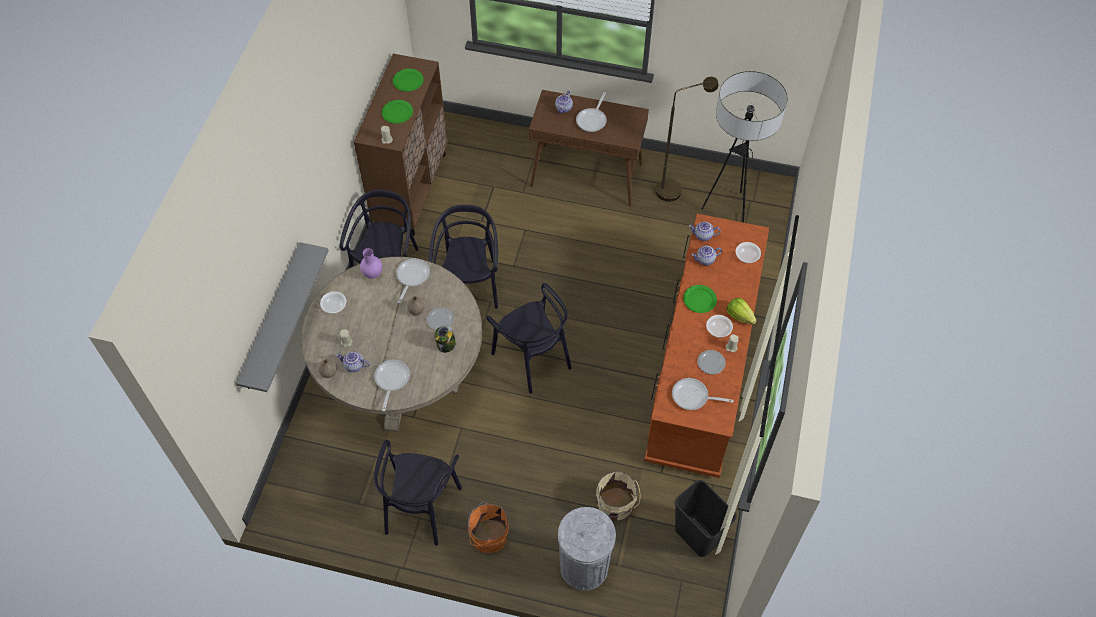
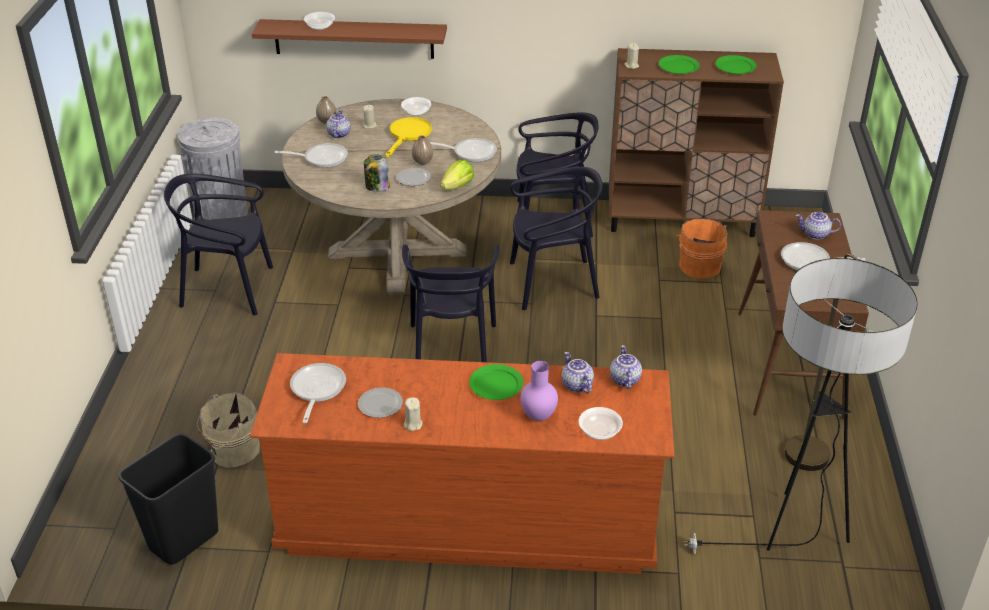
camera: 80 degrees right, 20 degrees down
grey shelf [236,242,329,392] -> brown shelf [252,19,447,59]
purple vase [360,248,382,279] -> purple vase moved to [520,361,558,421]
orange bucket [468,502,509,553] -> orange bucket moved to [676,219,727,279]
black chair [486,283,572,393] -> black chair turned 45 degrees counterclockwise [402,245,500,362]
grey trash can [558,507,616,591] -> grey trash can moved to [177,118,248,220]
bowl [706,315,733,337] -> bowl moved to [304,12,335,30]
lettuce [727,298,756,325] -> lettuce moved to [441,160,474,190]
none -> yellow frying pan [385,117,432,157]

